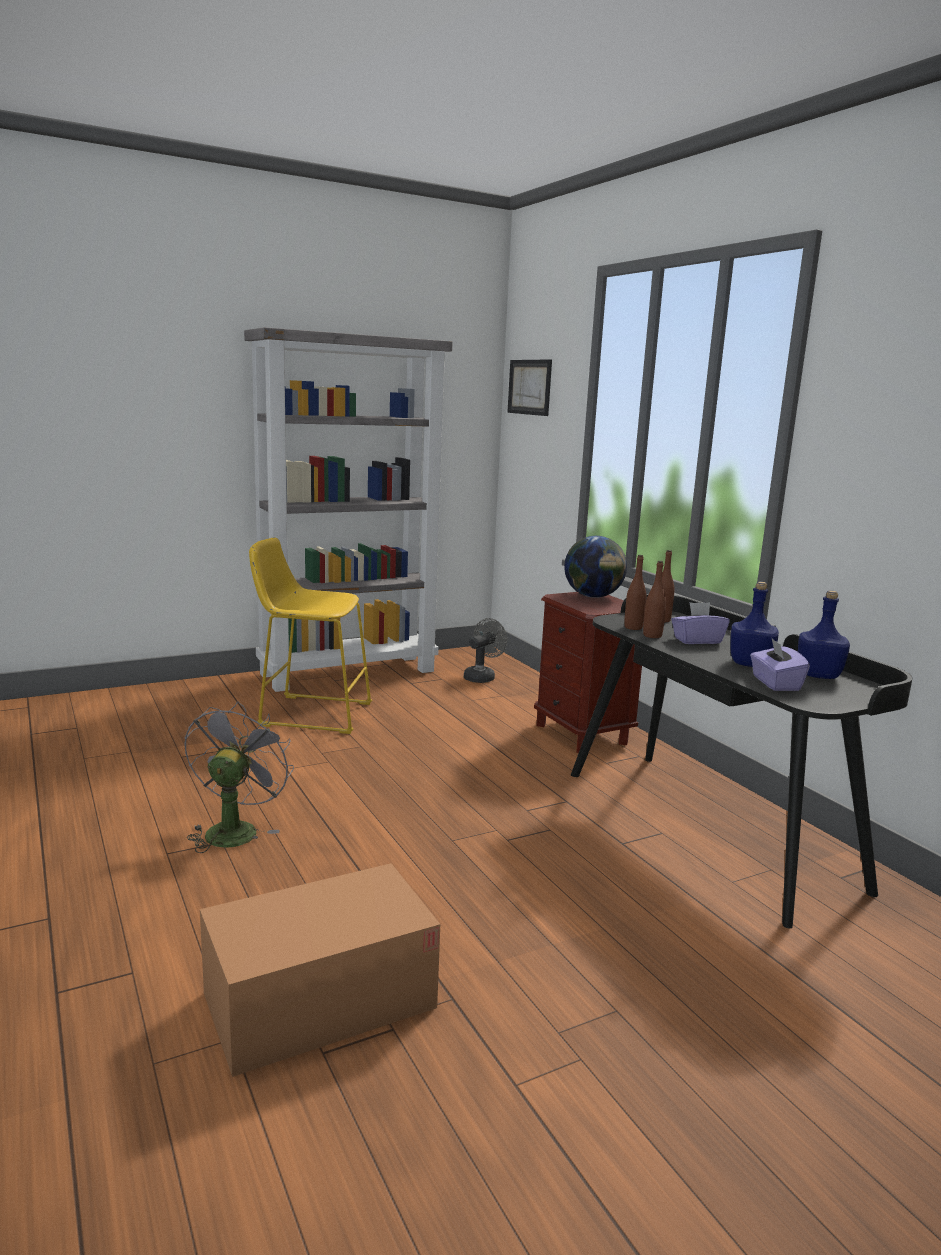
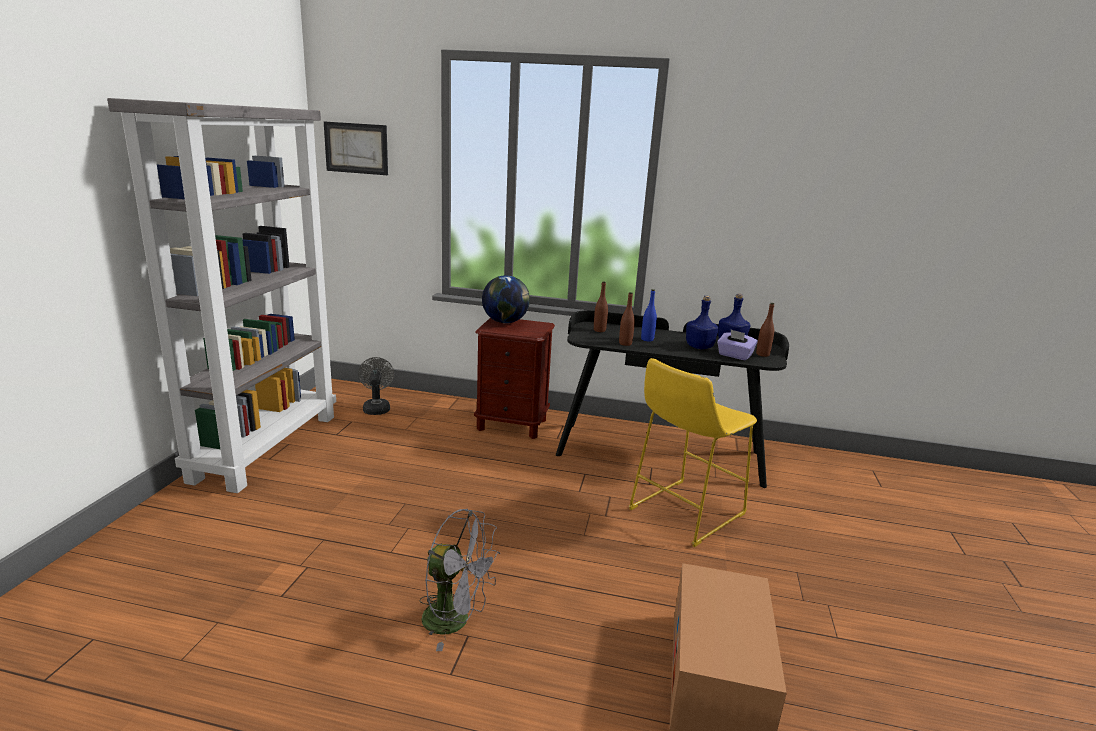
camera: 50 degrees left, 5 degrees up
grey fan [184,701,294,853] -> grey fan turned 150 degrees clockwise [419,509,500,651]
yellow stool [249,538,372,734] -> yellow stool moved to [628,358,757,547]
brown bottle [624,555,646,630] -> brown bottle moved to [756,303,774,357]
purple tissue box [671,602,730,644] -> blue bottle [641,289,657,341]

